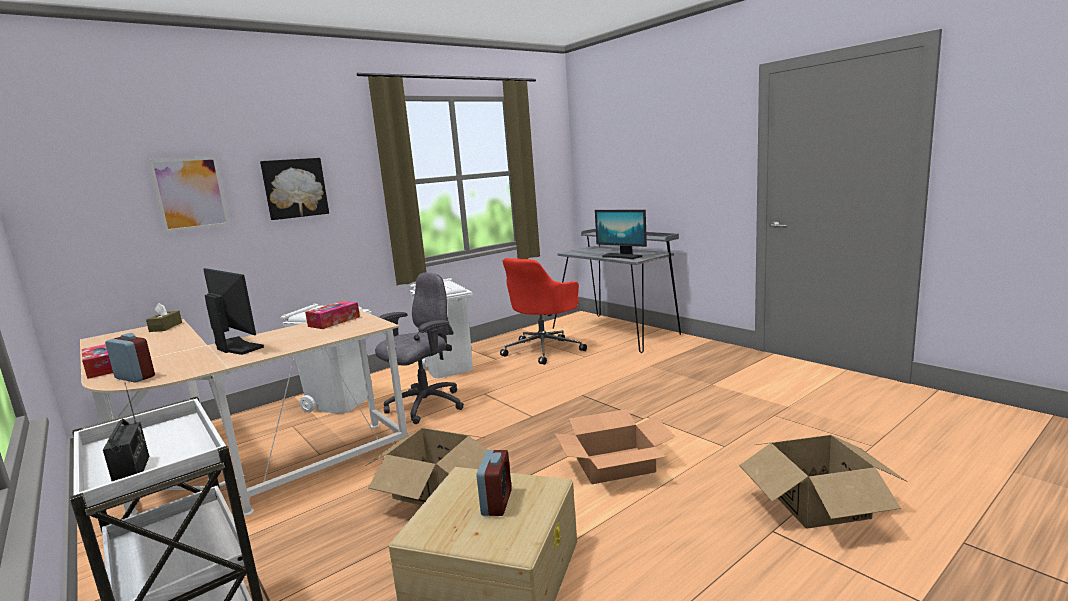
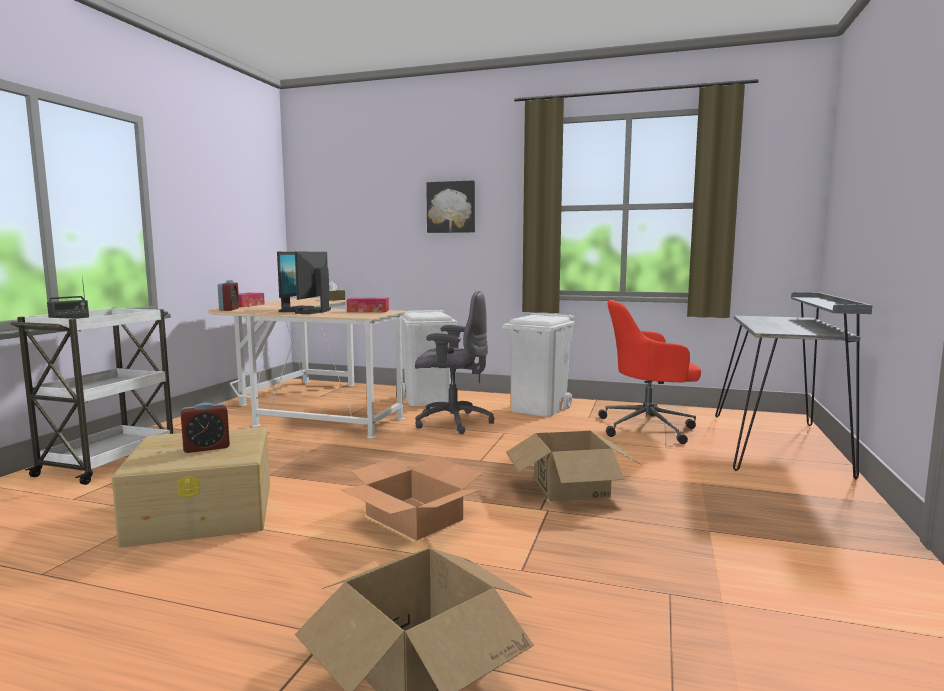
camera: 55 degrees right, 5 degrees down
picture [148,156,230,233] -> none
cardboard box [367,428,487,505] -> cardboard box moved to [506,431,641,502]
monitor [595,210,647,259] -> monitor moved to [295,251,331,314]

